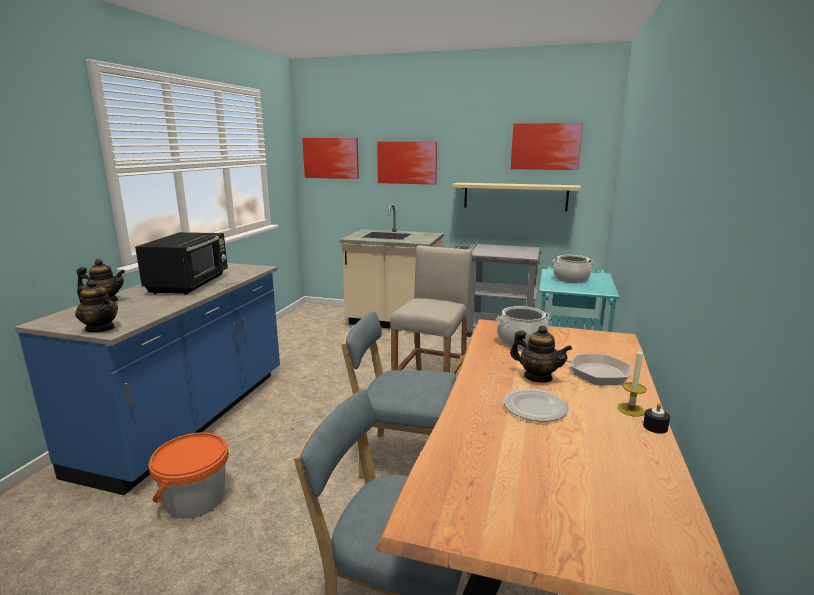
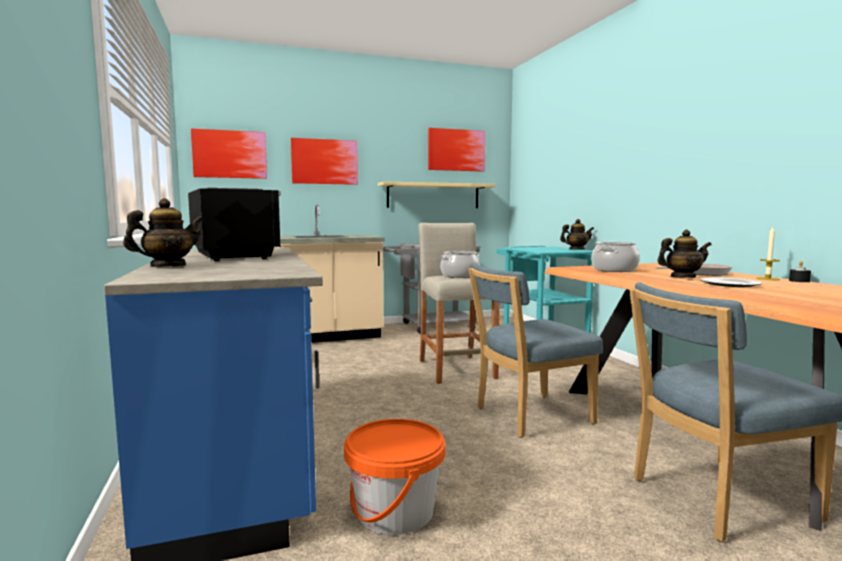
camera: 35 degrees left, 10 degrees down
teapot [75,280,118,332] -> teapot moved to [560,219,594,250]
cooking pot [553,255,594,283] -> cooking pot moved to [441,251,480,278]

